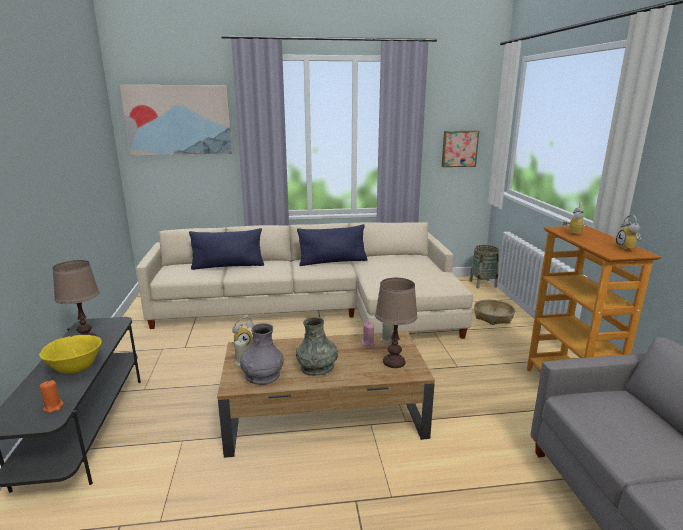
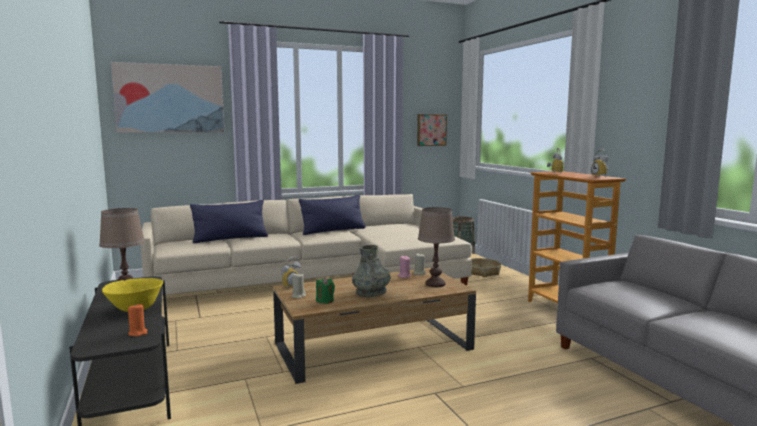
camera: 15 degrees left, 10 degrees down
grey vase [240,323,284,385] -> green candle [316,277,335,304]

